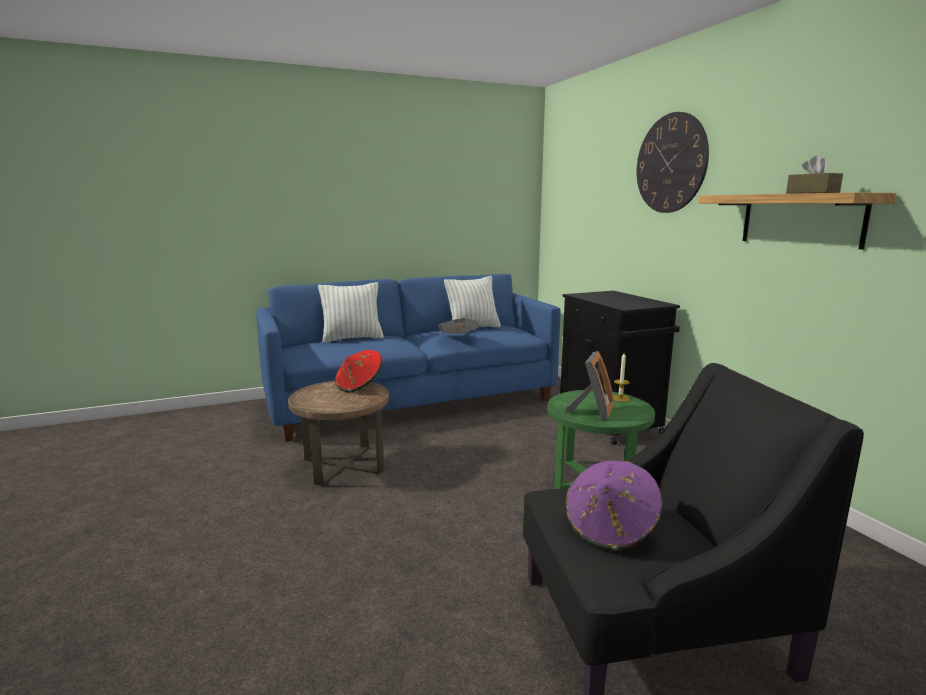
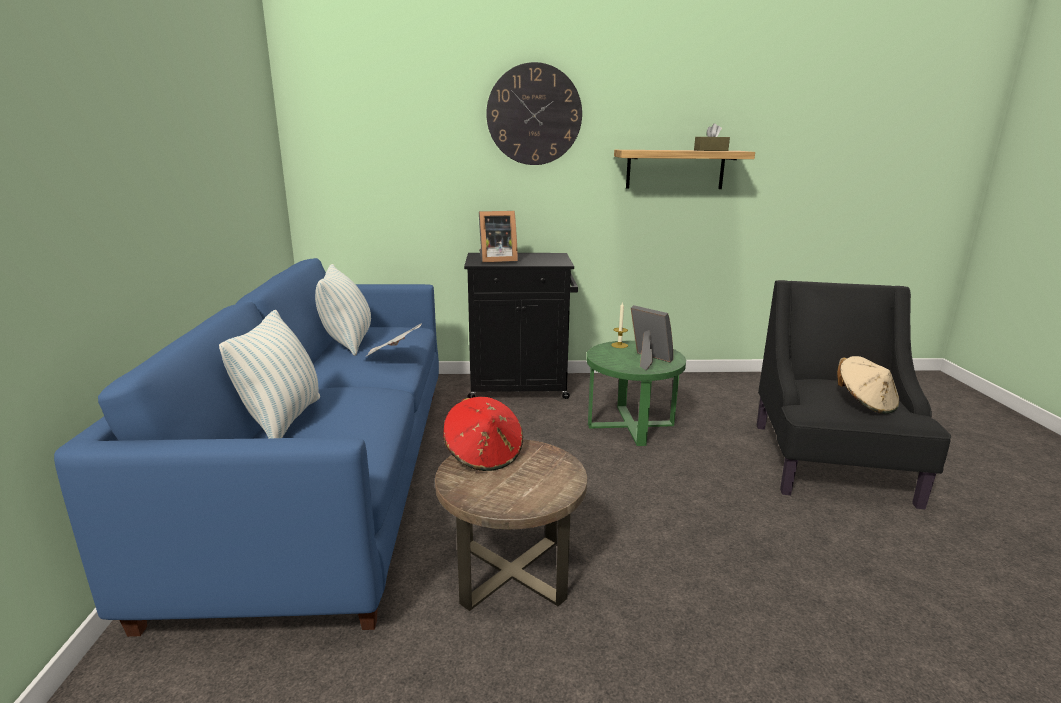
camera: 70 degrees left, 5 degrees up
purple hat [566,461,662,551] -> beige hat [837,356,899,414]
none -> picture frame [479,211,518,263]

